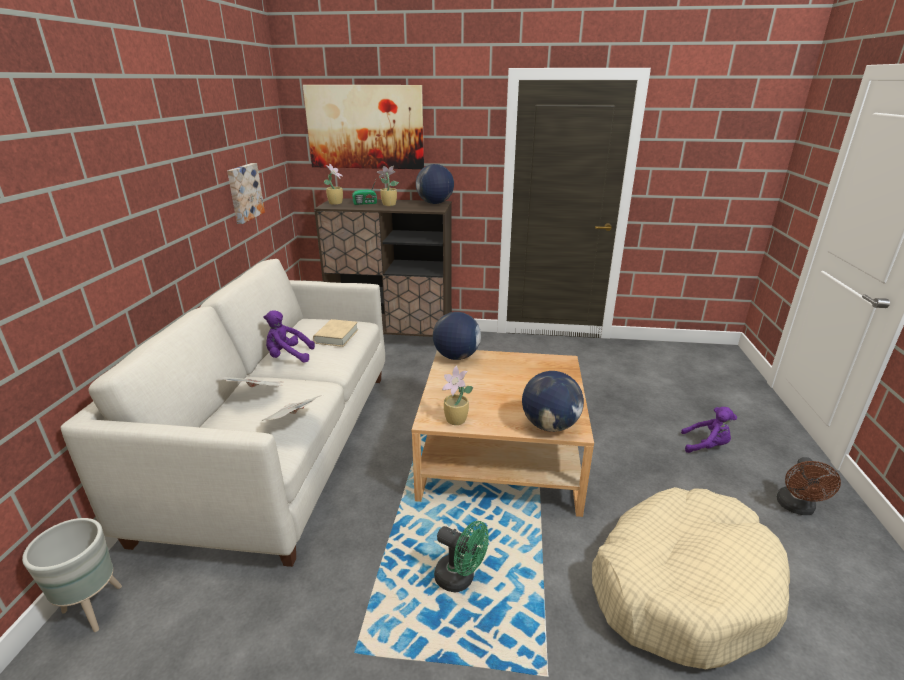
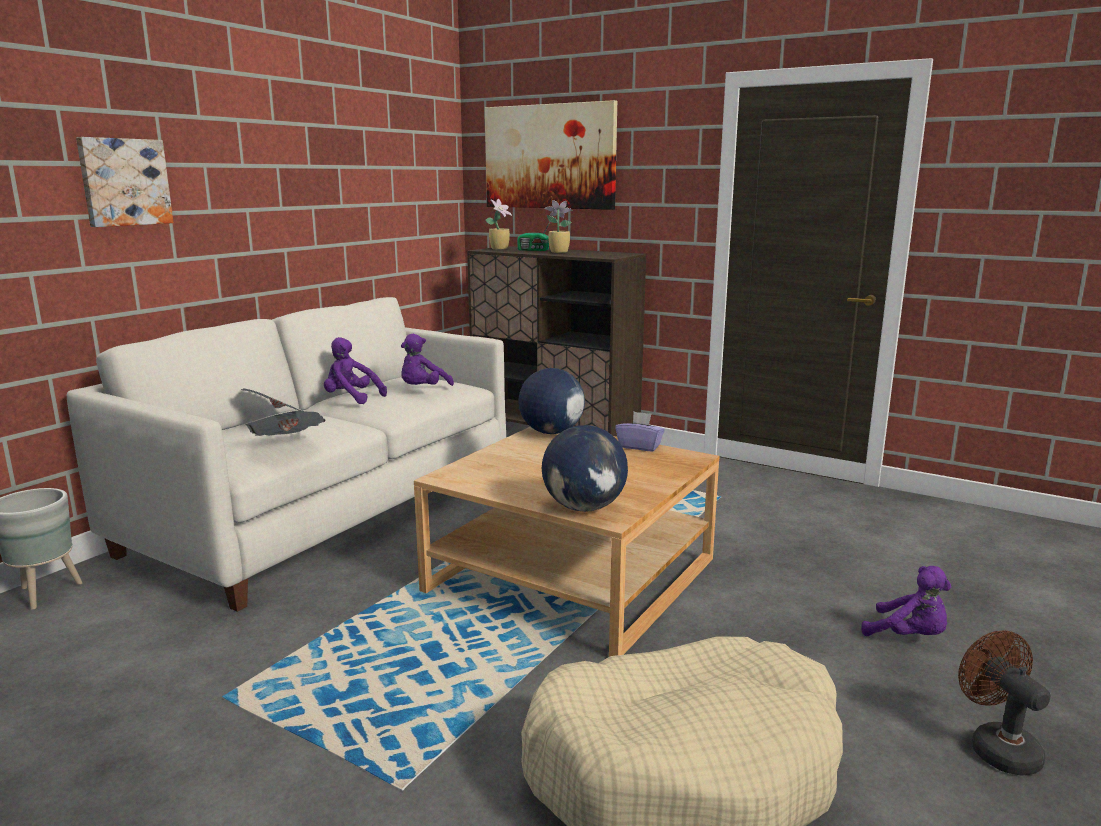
camera: 25 degrees right, 10 degrees down
picture [227,163,265,224] -> picture moved to [76,137,174,227]
beige book [313,319,358,347] -> purple plush toy [401,334,454,386]
globe [416,164,454,204] -> none
green fan [434,521,489,592] -> none
potted plant [442,365,473,425] -> none
brown fan [777,457,841,515] -> brown fan turned 120 degrees clockwise [958,631,1050,776]
none -> purple tissue box [615,412,665,452]

